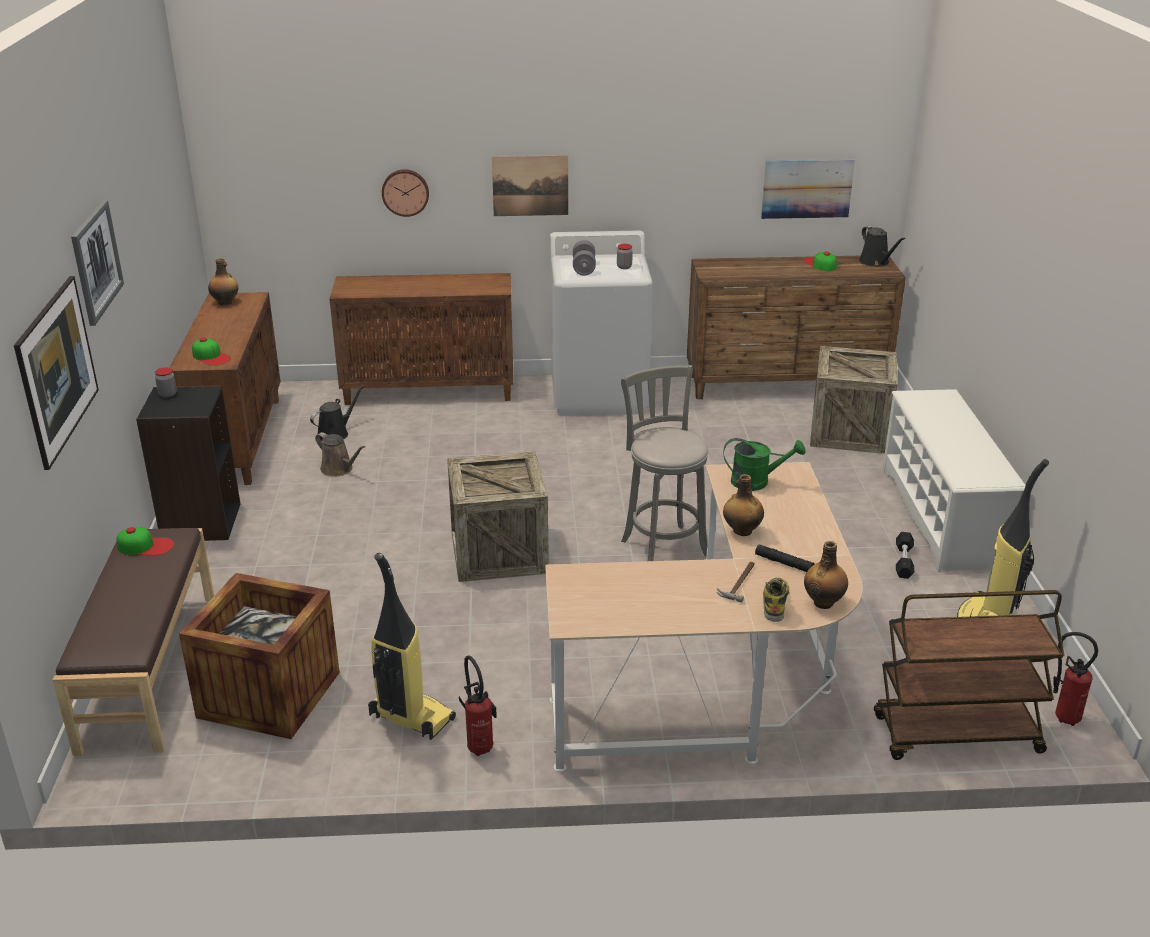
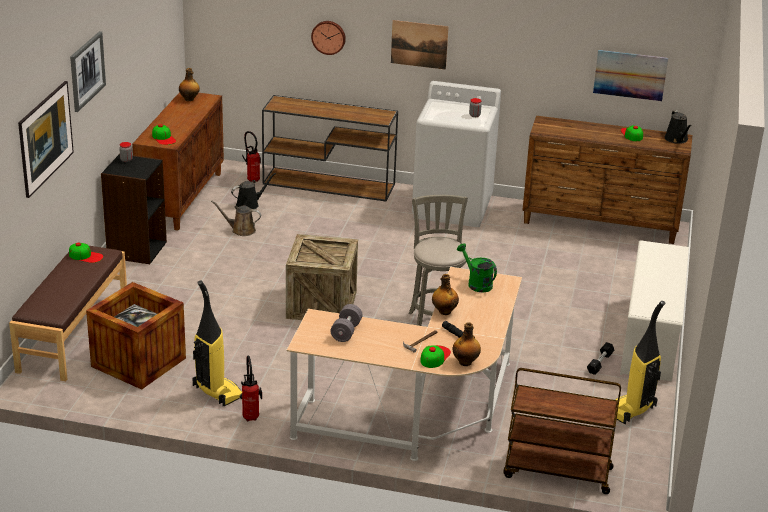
camera: 15 degrees right, 0 degrees up
brown watering can [315,432,365,477] -> brown watering can turned 135 degrees clockwise [211,201,261,236]
brown cabinet [330,273,514,405] -> brown console table [262,95,398,202]
grey dumbbell [573,240,596,275] -> grey dumbbell moved to [331,304,363,342]
green watering can [724,438,806,491] -> green watering can turned 150 degrees counterclockwise [457,243,497,293]
boot [763,577,789,622] -> cap [420,345,451,368]
crate [810,346,898,454] -> none
fire extinguisher [1053,632,1098,726] -> fire extinguisher moved to [242,131,261,182]

